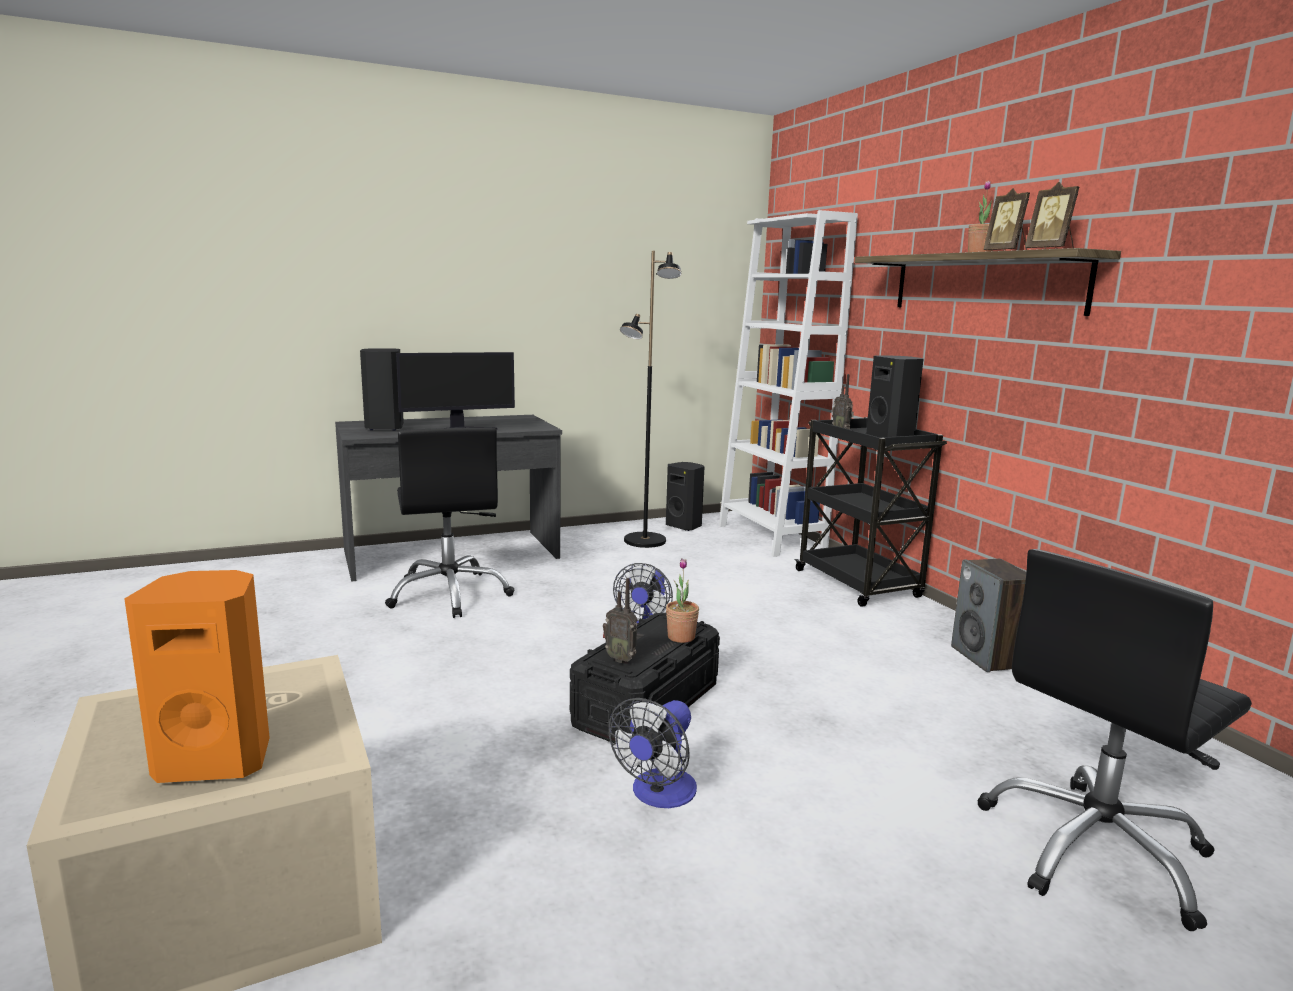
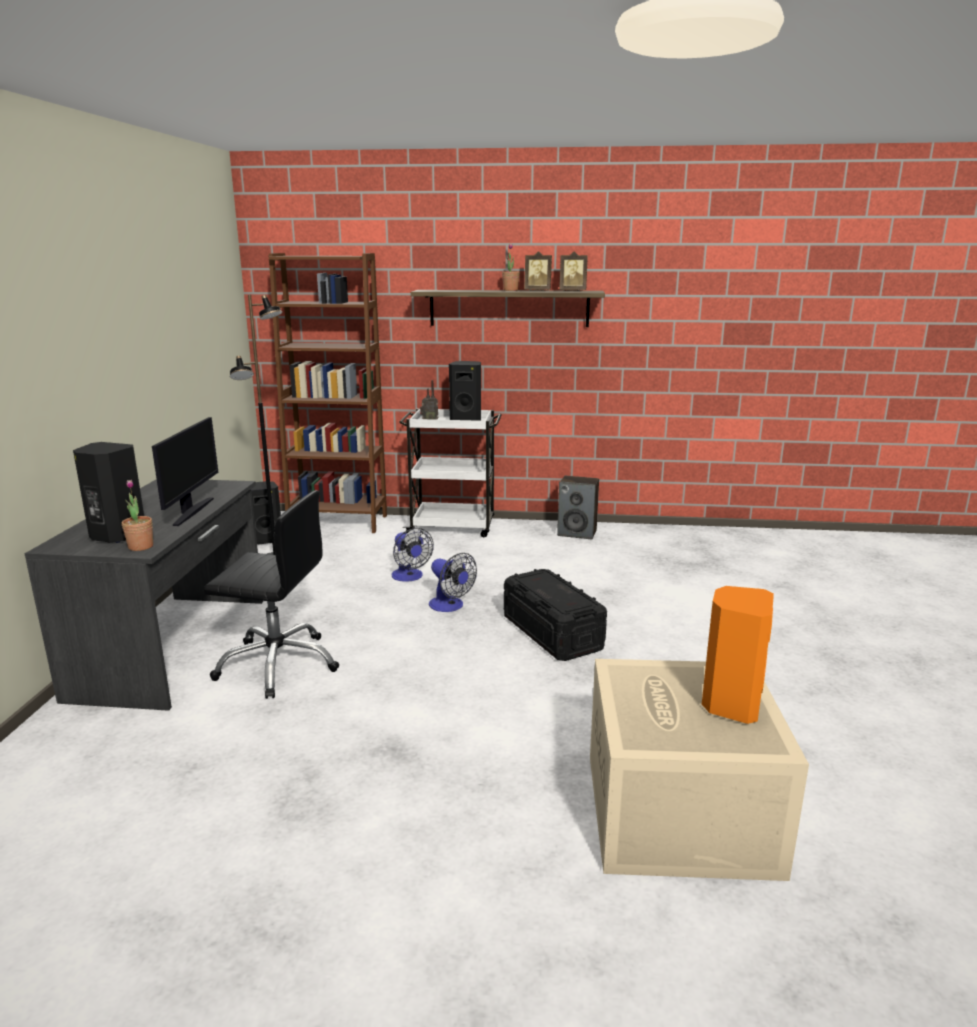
camera: 60 degrees left, 5 degrees up
radio [603,578,637,663] -> none
fan [609,698,697,808] -> fan moved to [392,528,434,582]
potted plant [666,558,699,643] -> potted plant moved to [121,480,153,551]
white bookcase [719,210,858,557] -> brown bookcase [269,253,387,533]
black cart [794,417,947,607] -> white cart [399,408,502,537]
black office chair [978,549,1252,931] -> none

